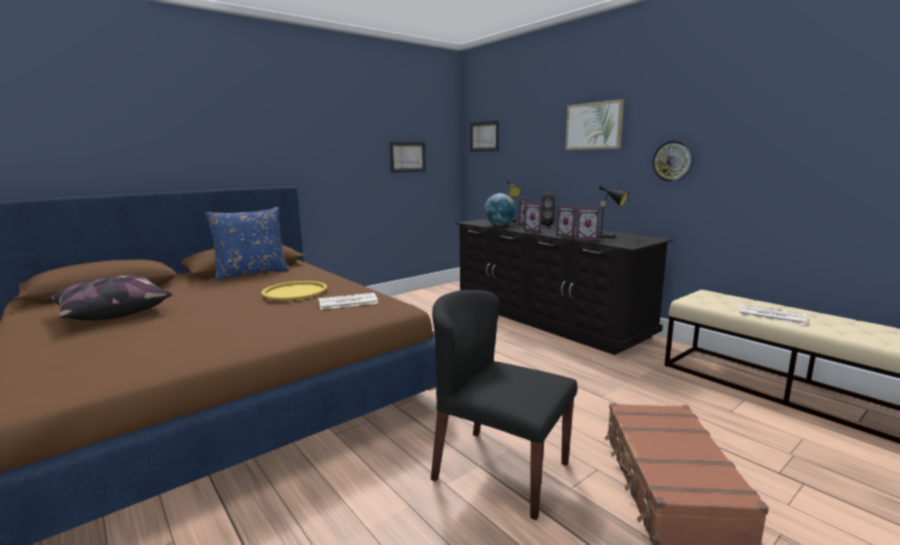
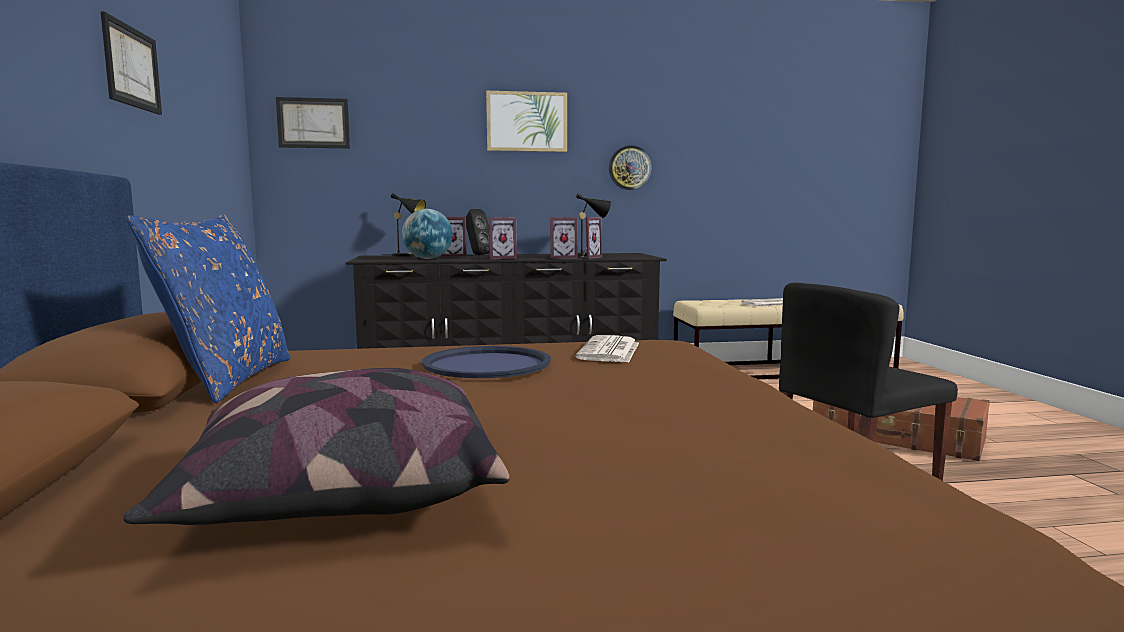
camera: 60 degrees left, 5 degrees down
yellow tray [261,281,327,300] -> blue tray [422,346,551,378]
picture [390,142,426,173] -> picture moved to [100,11,162,115]

